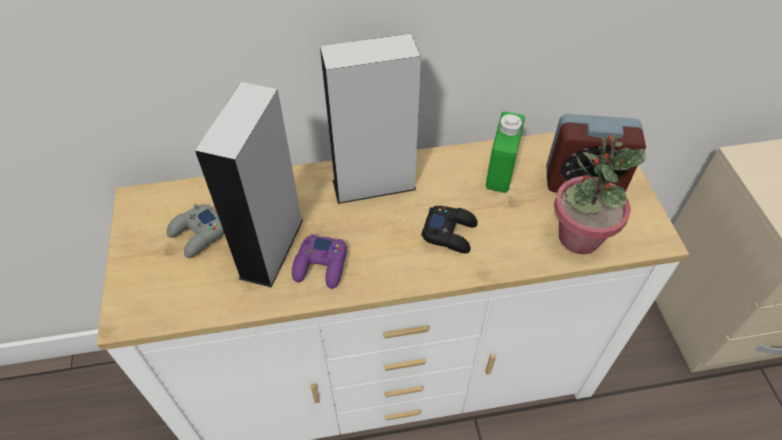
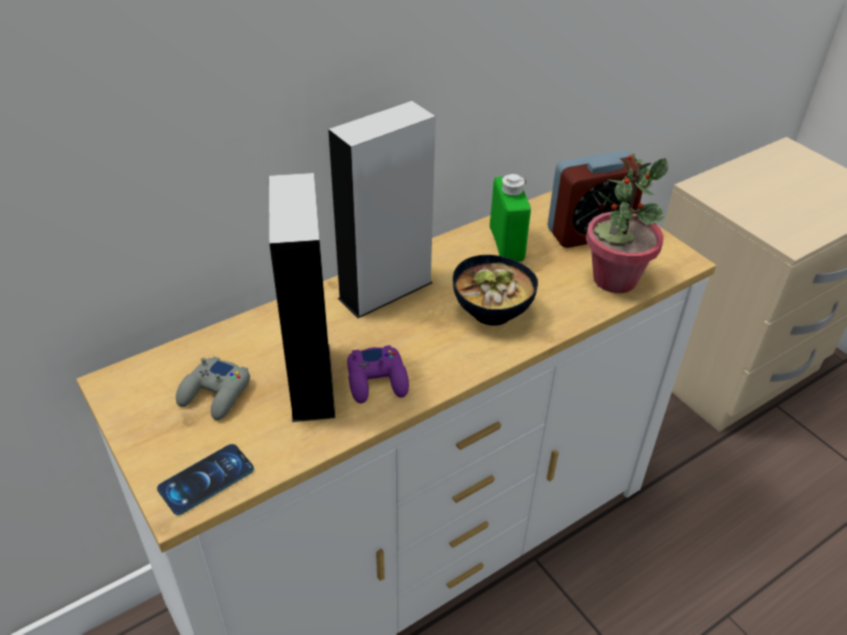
camera: 25 degrees left, 10 degrees down
black game controller [421,206,478,253] -> bowl [453,255,538,325]
none -> phone [157,444,254,515]

